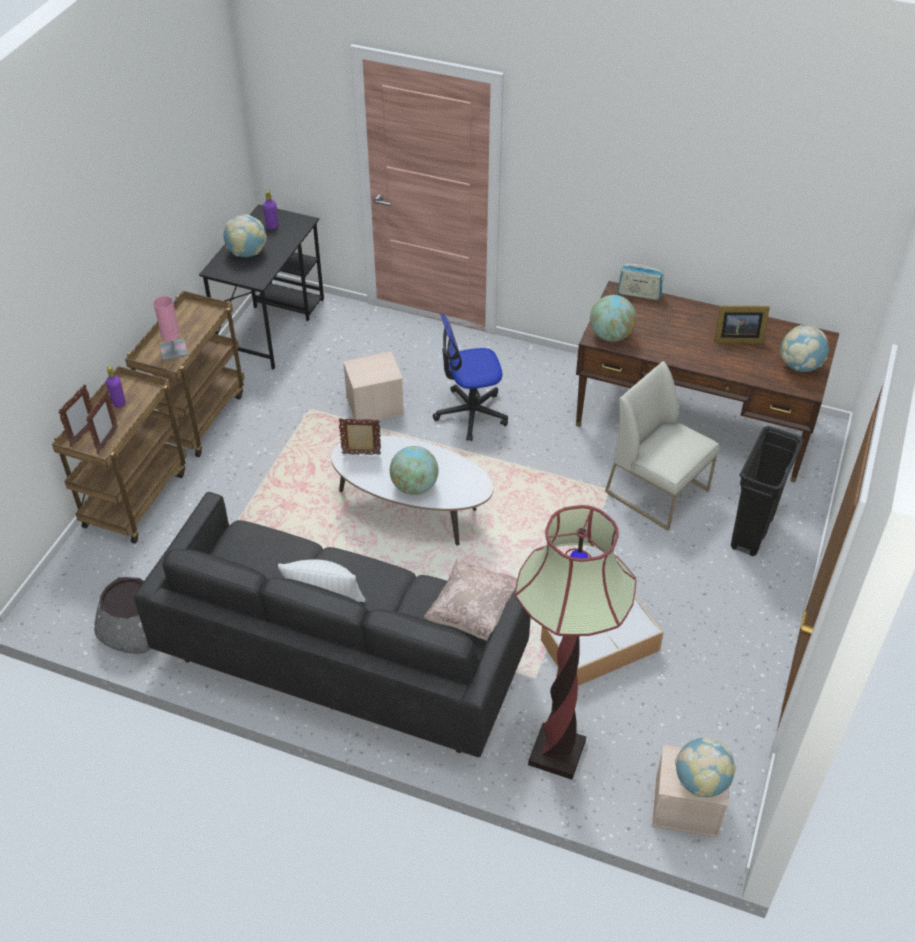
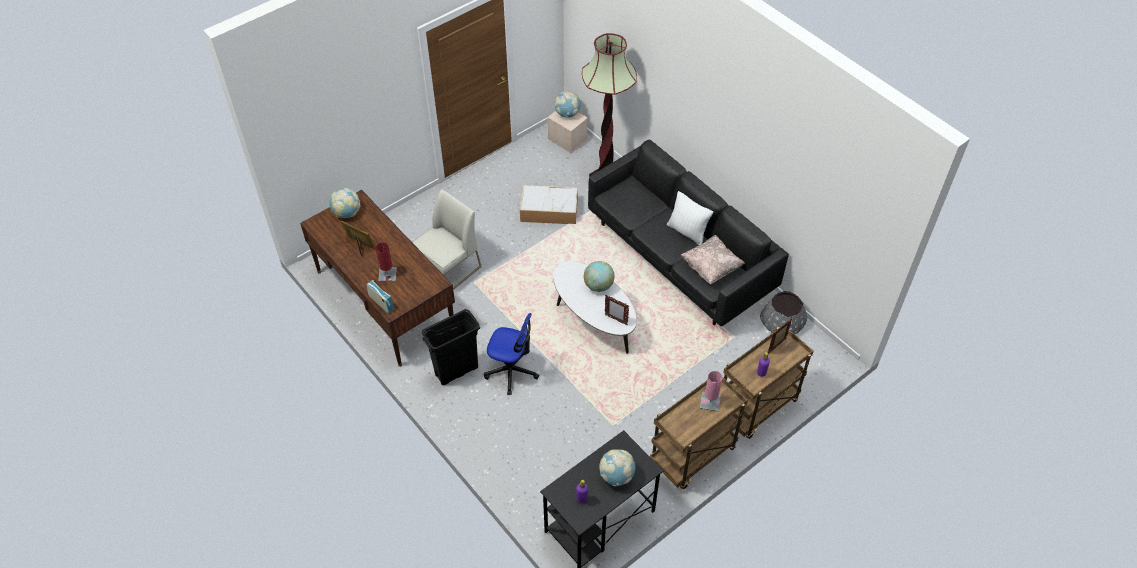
camera: 150 degrees left, 5 degrees up
picture frame [58,384,93,447] -> none
beige storage box [343,352,404,423] -> none
beige pillow [424,558,517,641] -> beige pillow moved to [680,235,745,284]
globe [590,295,637,342] -> none
white chair [605,361,720,531] -> white chair turned 120 degrees counterclockwise [412,189,482,290]
black trash can [731,426,804,556] -> black trash can moved to [422,309,480,385]
none -> red table lamp [375,242,397,281]

